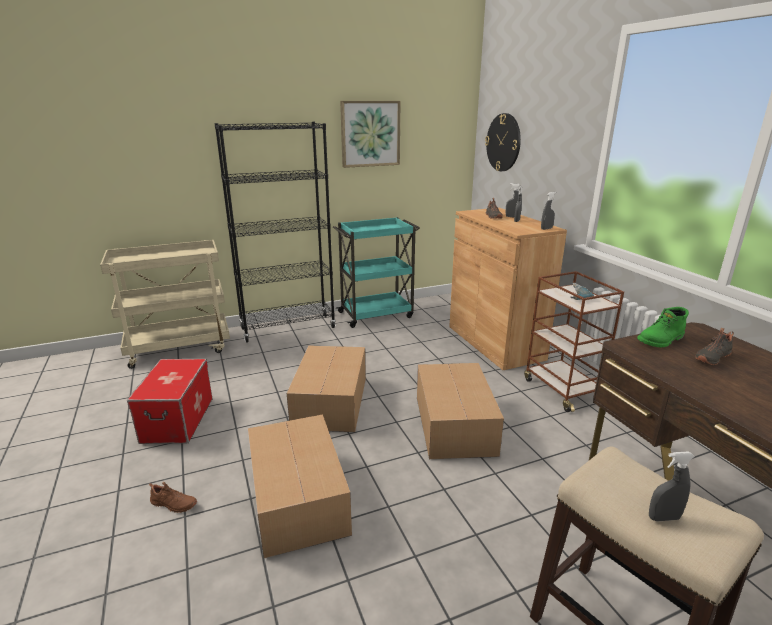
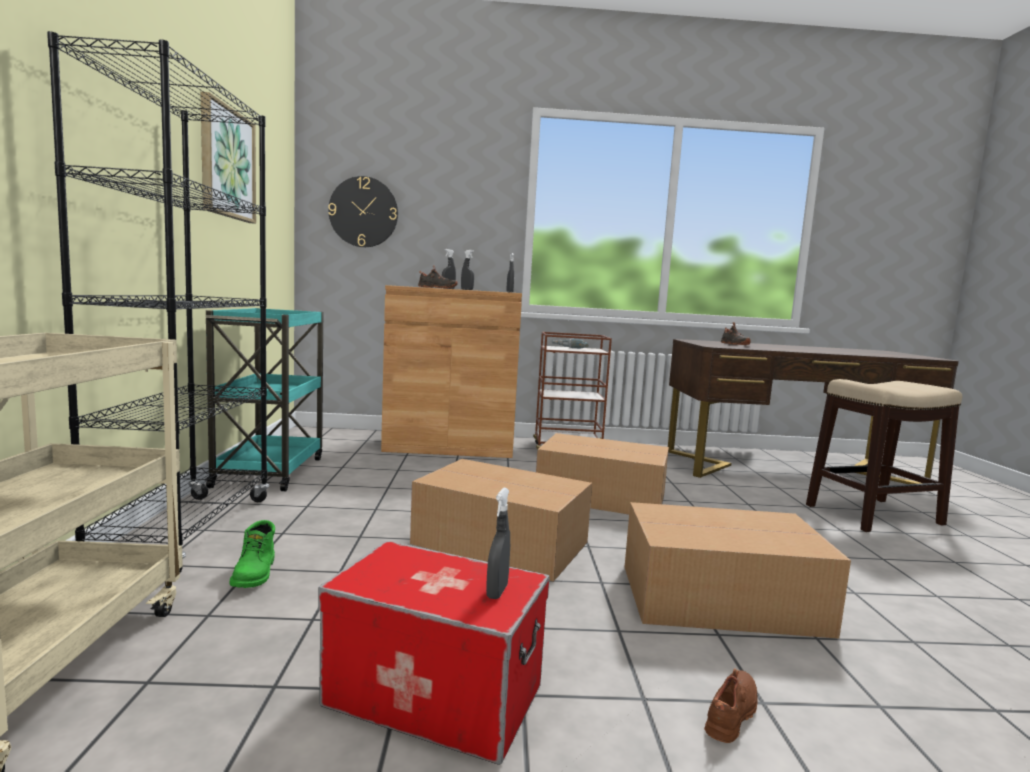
camera: 70 degrees left, 15 degrees down
green boot [637,307,689,347] -> green boot moved to [229,520,275,588]
grey spray bottle [649,452,695,522] -> grey spray bottle moved to [486,488,510,599]

